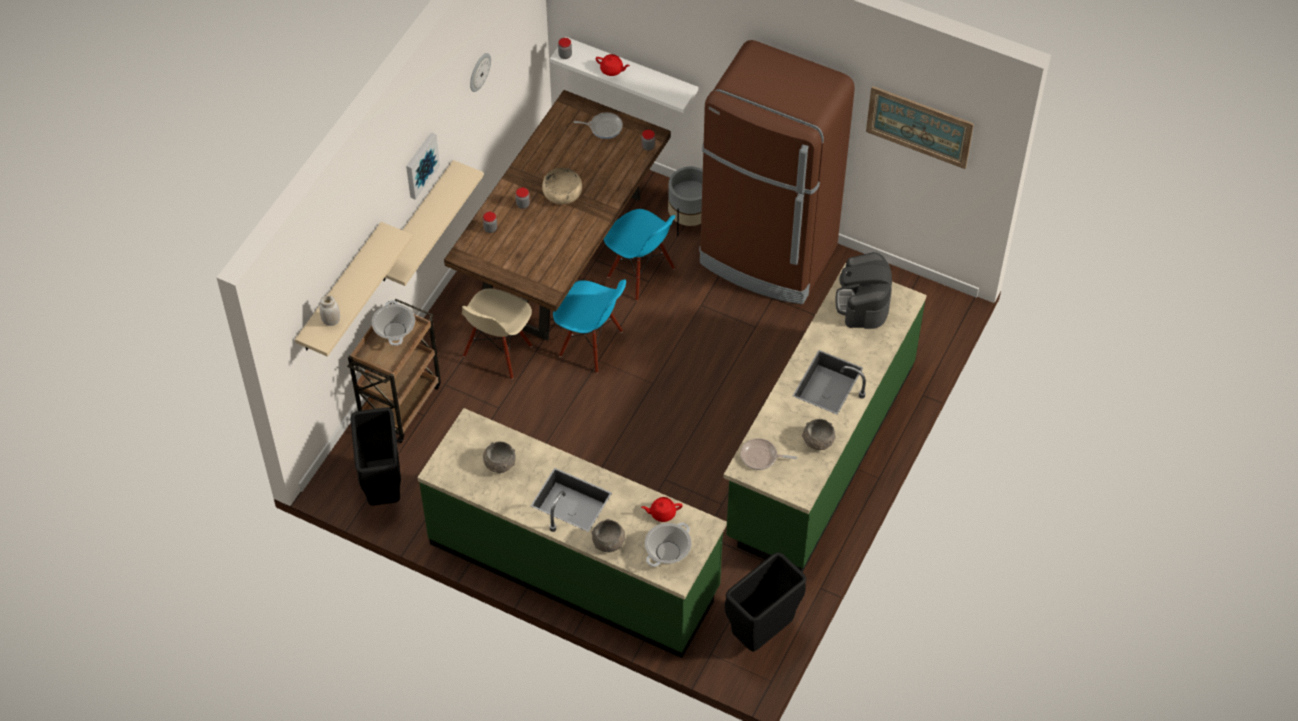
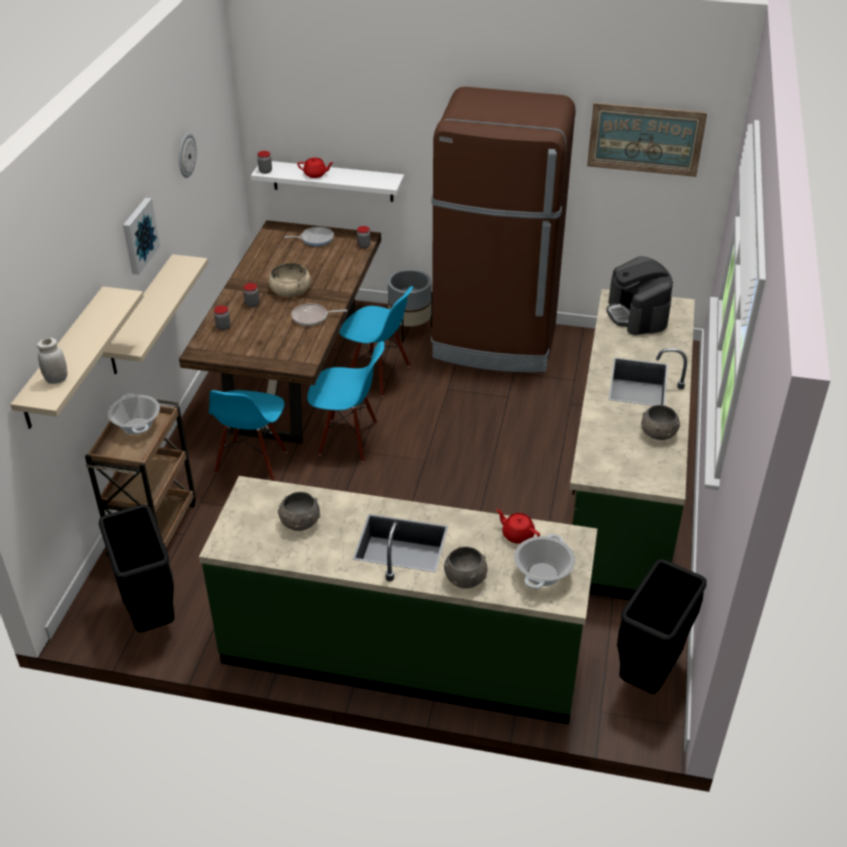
camera: 15 degrees left, 15 degrees down
beige chair [462,289,532,379] -> blue chair [209,390,287,481]
red teapot [641,497,683,522] -> red teapot turned 60 degrees clockwise [496,509,540,544]
frying pan [740,438,797,470] -> frying pan moved to [291,303,347,326]

